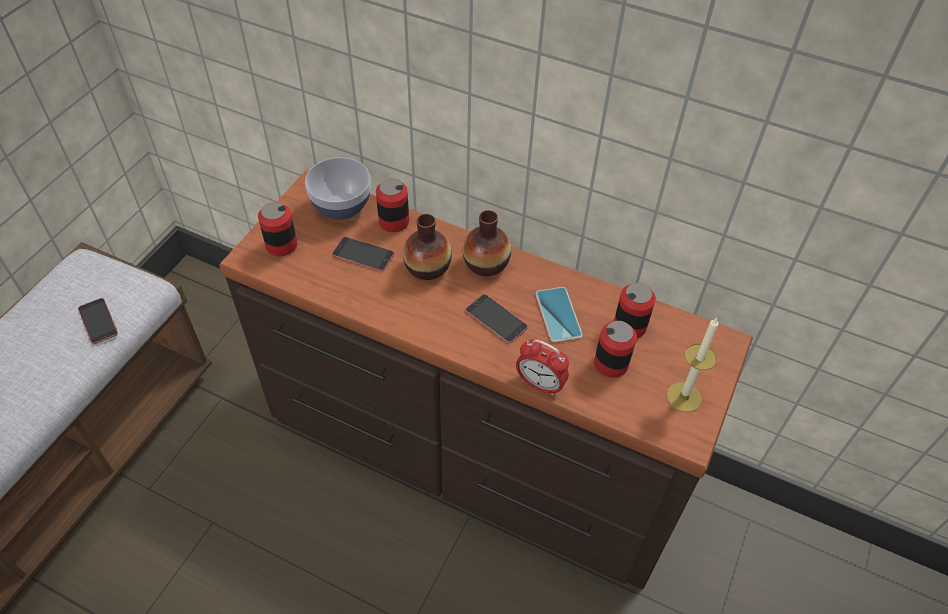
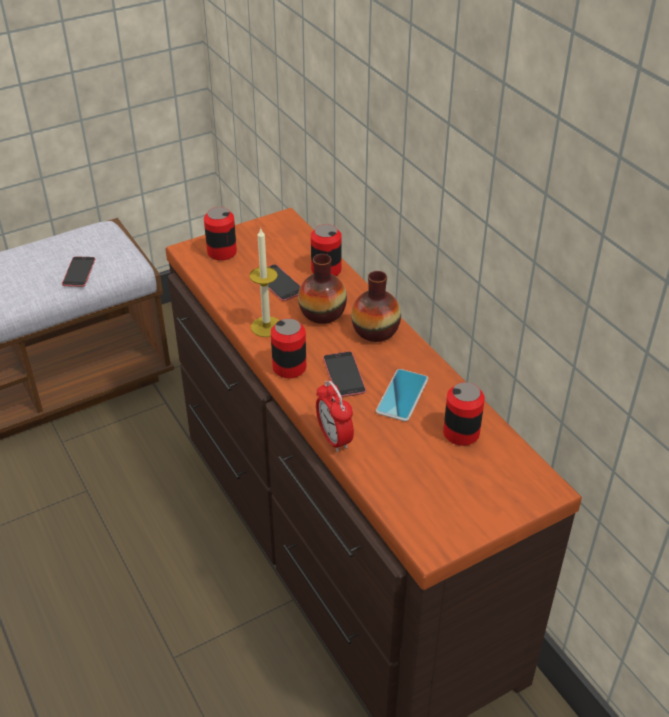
camera: 35 degrees right, 10 degrees down
bowl [305,158,371,220] -> none
can [594,321,637,378] -> can moved to [271,318,306,378]
candle [666,317,718,412] -> candle moved to [249,229,280,337]

